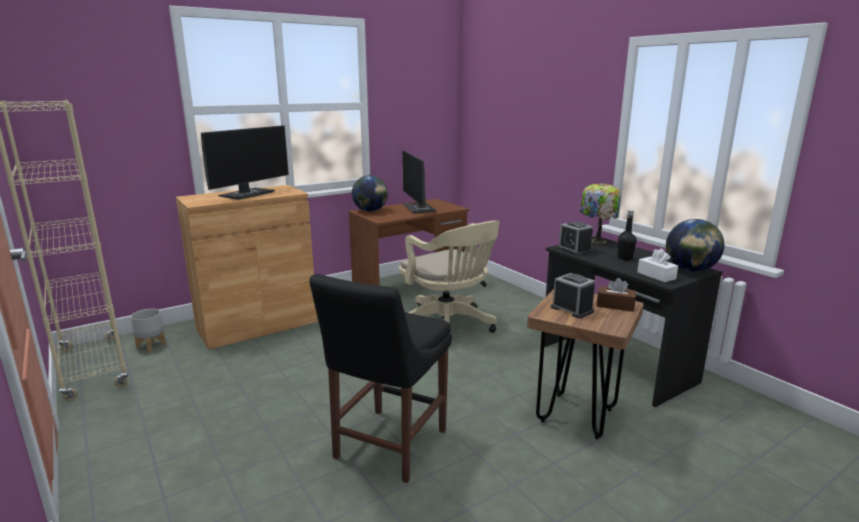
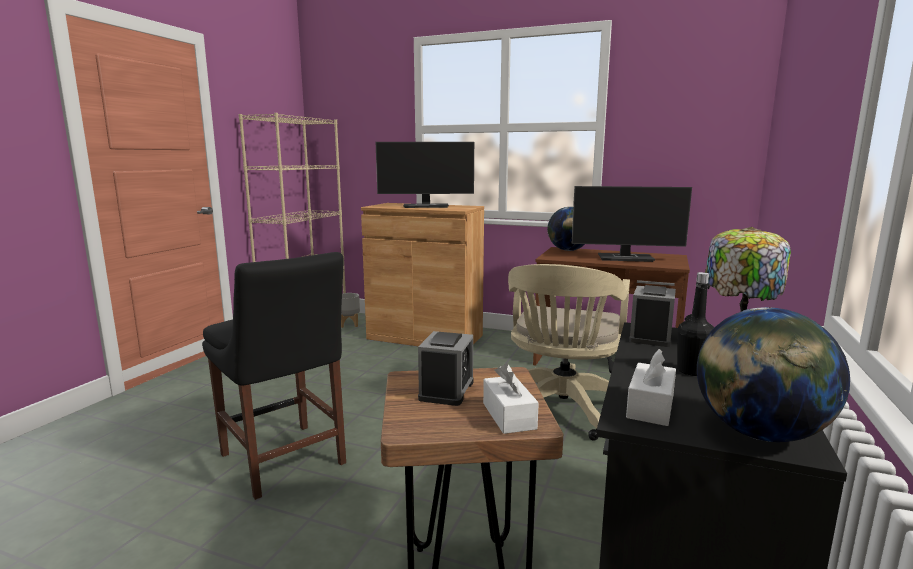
camera: 55 degrees right, 5 degrees down
black chair [309,274,452,483] -> black chair turned 120 degrees counterclockwise [202,252,346,500]
monitor [402,150,436,213] -> monitor turned 120 degrees counterclockwise [572,186,692,262]
brown tissue box [597,278,636,312] -> white tissue box [483,363,539,434]

